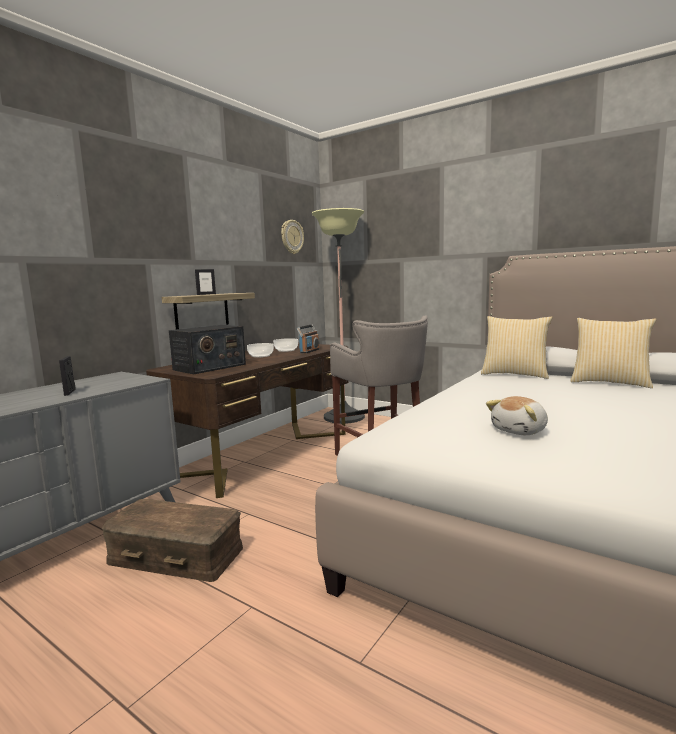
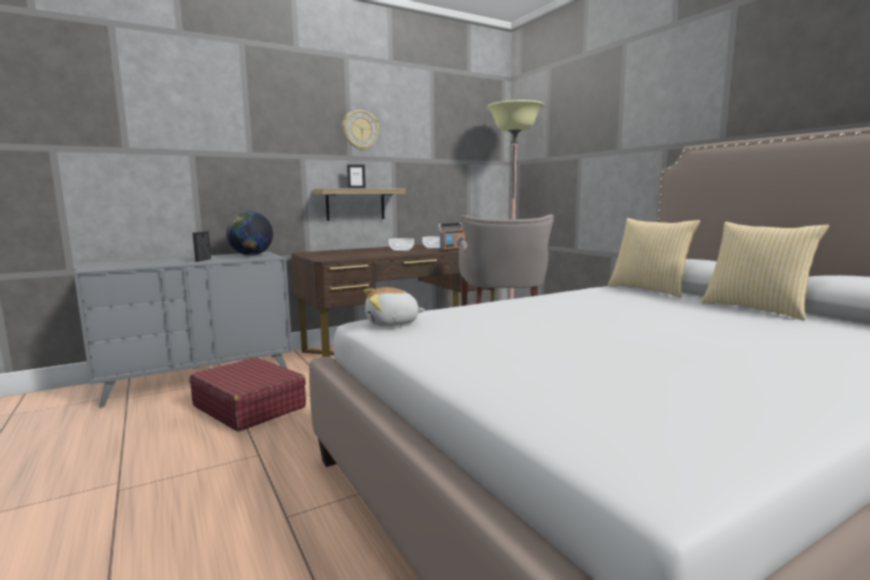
camera: 25 degrees right, 0 degrees up
brown storage box [101,499,243,582] -> red suitcase [190,357,306,432]
radio [169,325,246,374] -> none
wall clock [281,220,304,254] -> wall clock moved to [342,110,379,151]
plush toy [486,396,548,435] -> plush toy moved to [364,287,425,326]
none -> globe [226,211,273,256]

